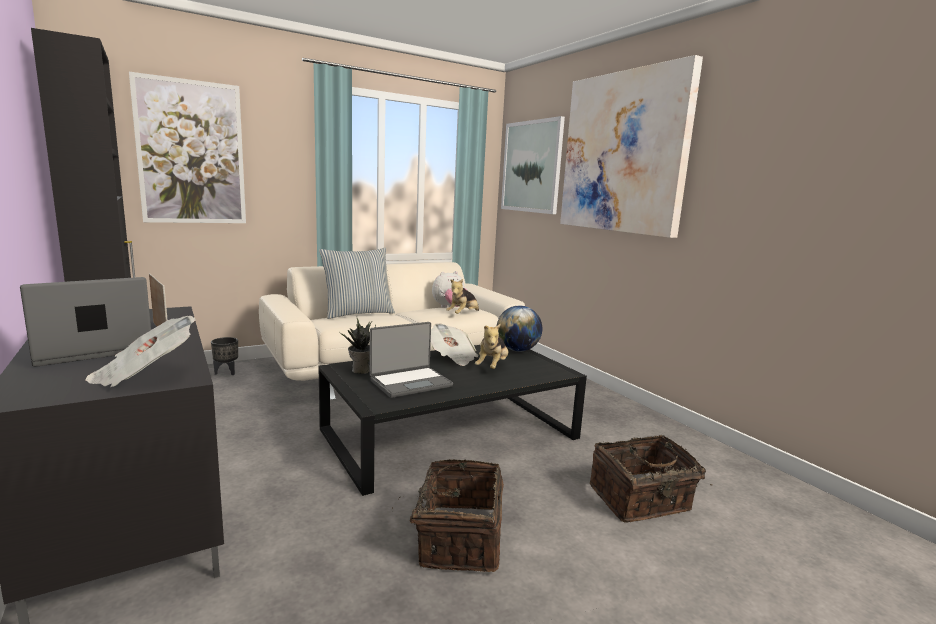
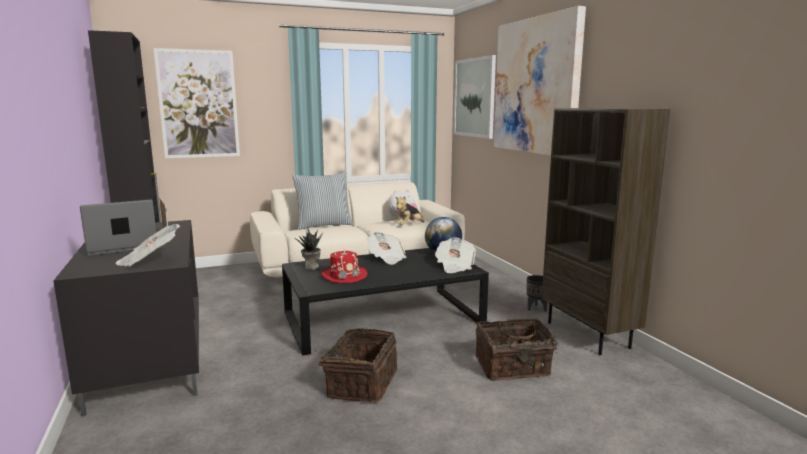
camera: 10 degrees right, 0 degrees up
black planter [211,337,238,375] -> black planter moved to [527,275,548,312]
laptop [369,322,453,398] -> red hat [321,250,368,283]
plush toy [475,324,508,369] -> none
none -> newspaper [435,237,476,273]
none -> brown bookcase [542,108,670,355]

